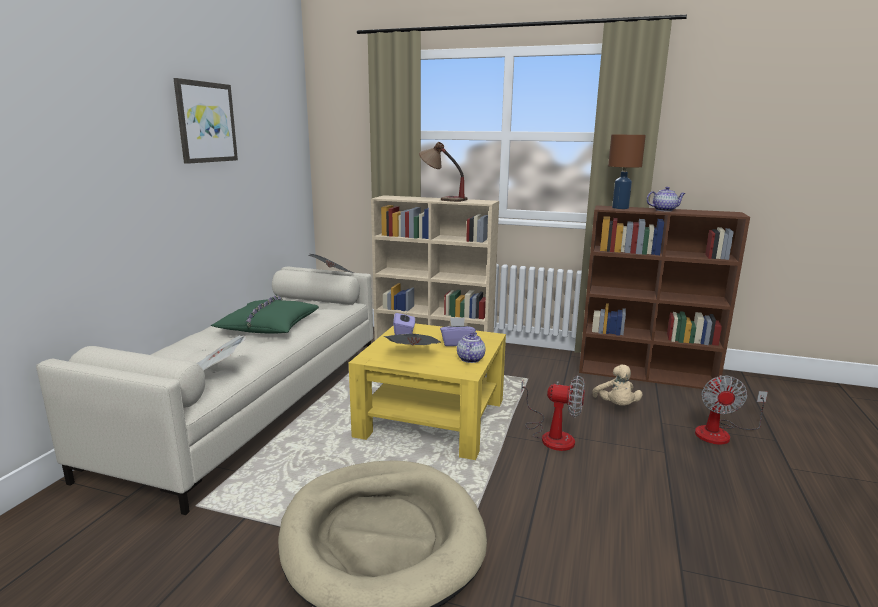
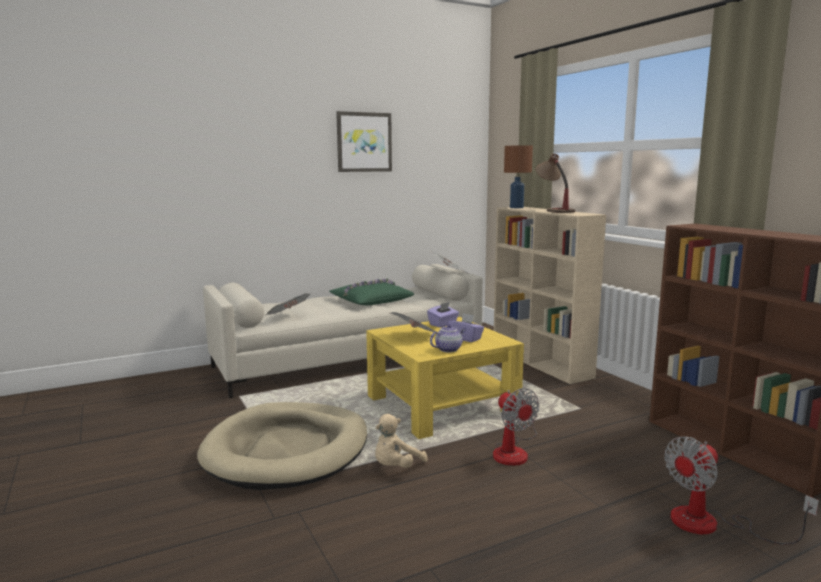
camera: 45 degrees right, 5 degrees down
beige plush toy [592,365,643,406] -> beige plush toy moved to [375,414,427,468]
brown table lamp [608,134,646,209] -> brown table lamp moved to [504,145,533,208]
teapot [646,187,686,212] -> none

